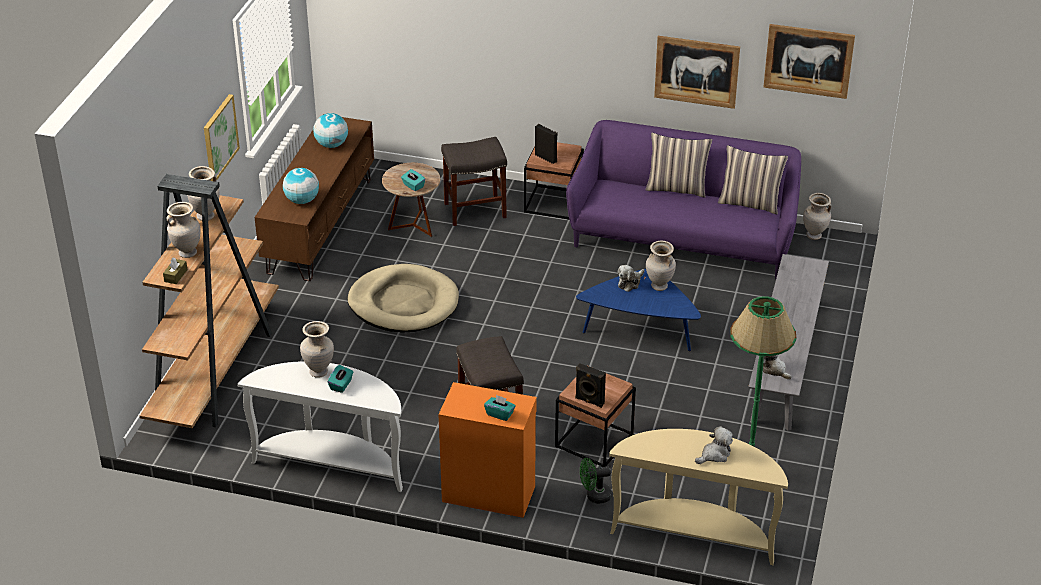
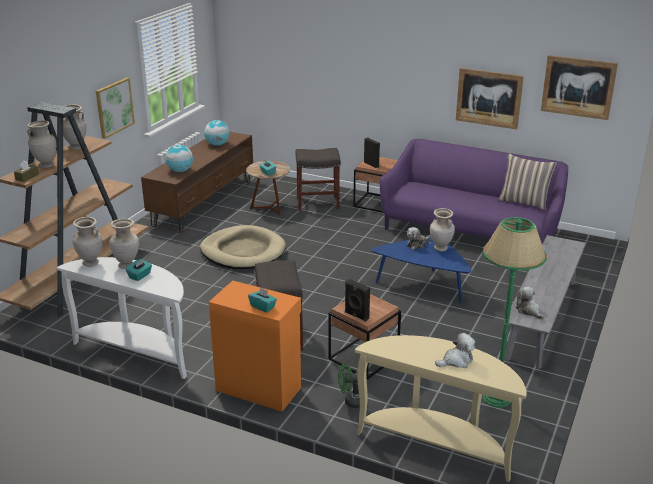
camera: 10 degrees right, 10 degrees down
pillow [646,133,712,197] -> none
beige vase [803,193,831,240] -> beige vase moved to [72,217,102,267]

